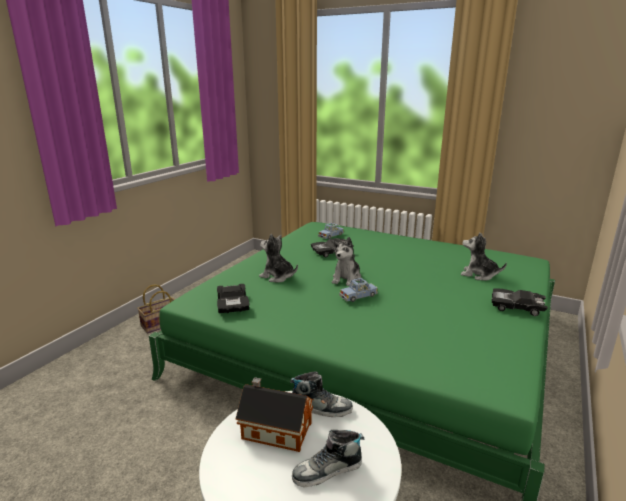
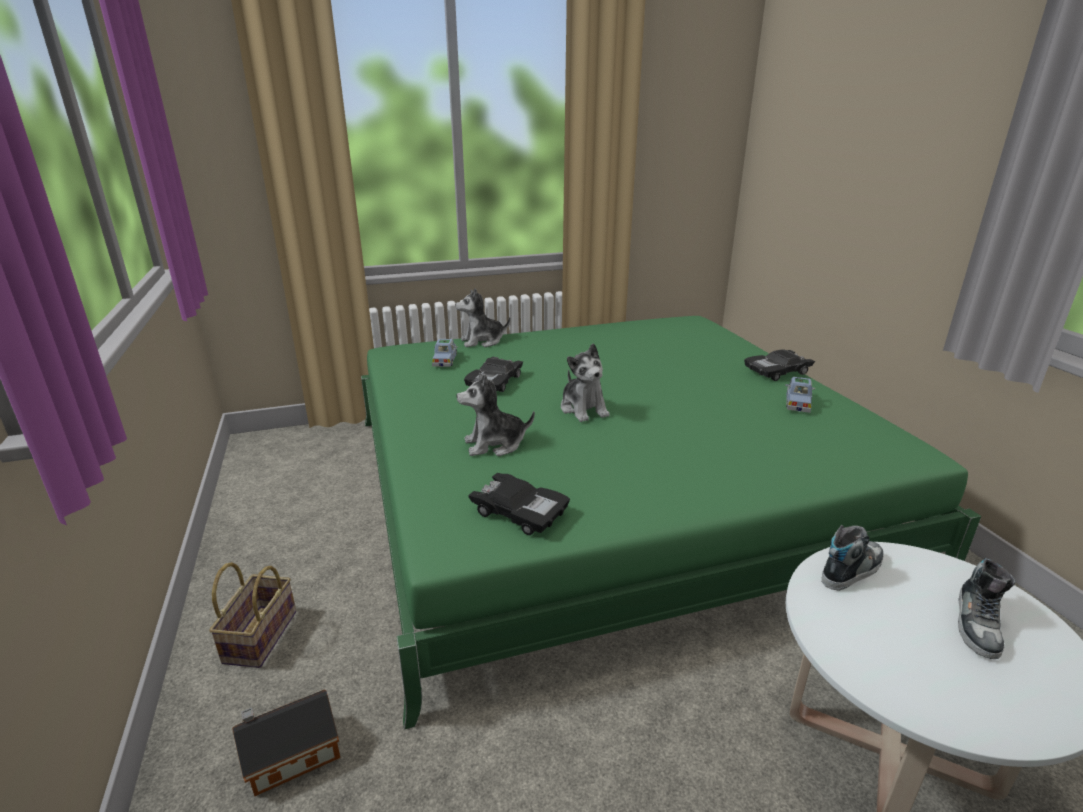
camera: 45 degrees left, 5 degrees up
toy house [236,377,313,452] -> toy house moved to [232,690,340,796]
blue toy car [339,278,378,302] -> blue toy car moved to [785,377,815,413]
plush toy [461,233,507,281] -> plush toy moved to [455,288,510,347]

